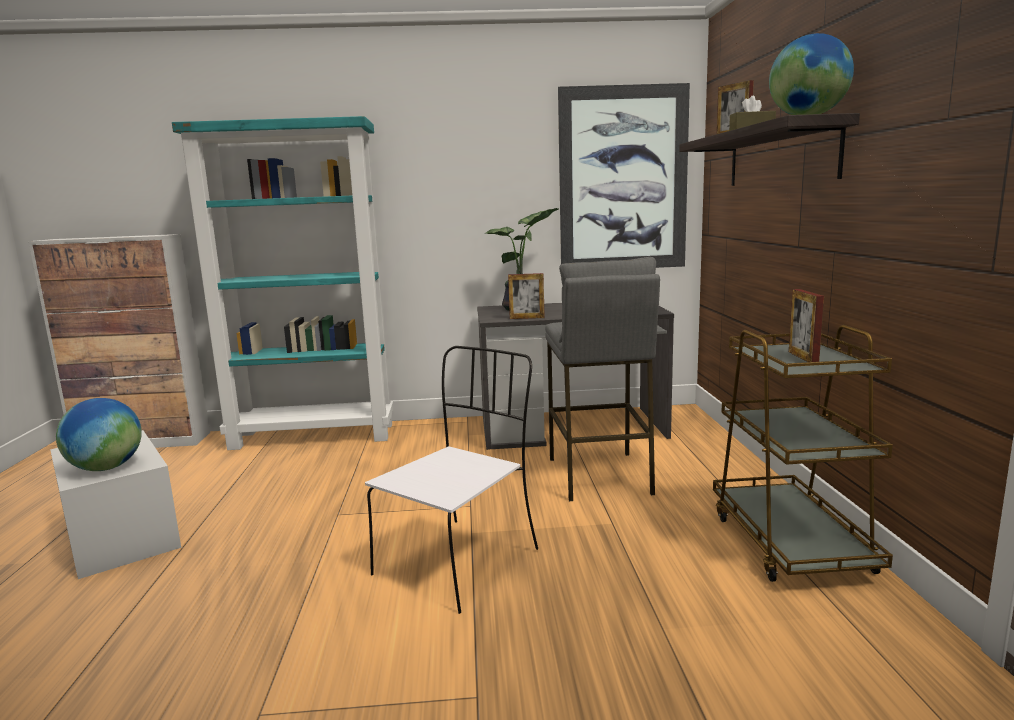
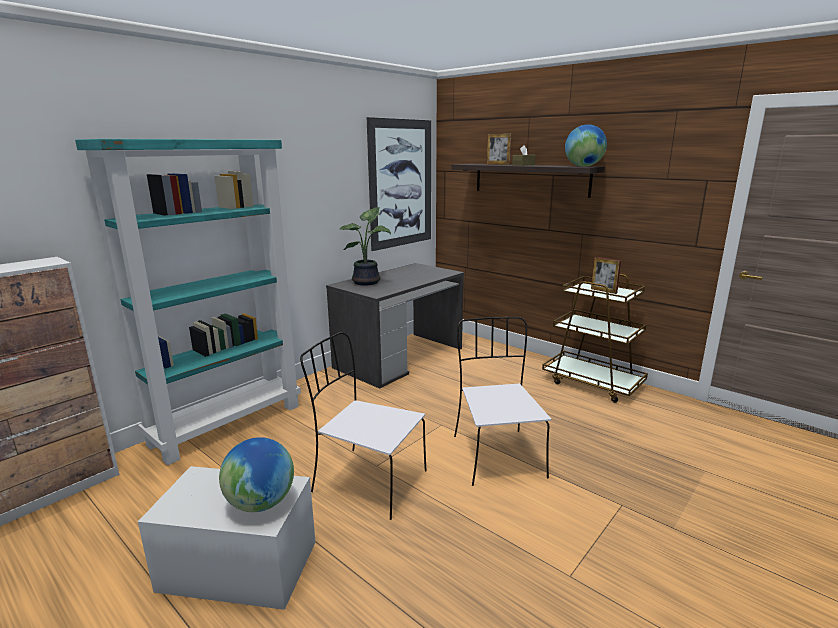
camera: 45 degrees left, 5 degrees up
picture frame [508,273,545,319] -> none
grey stool [545,257,660,501] -> none
none -> white chair [300,332,427,520]

